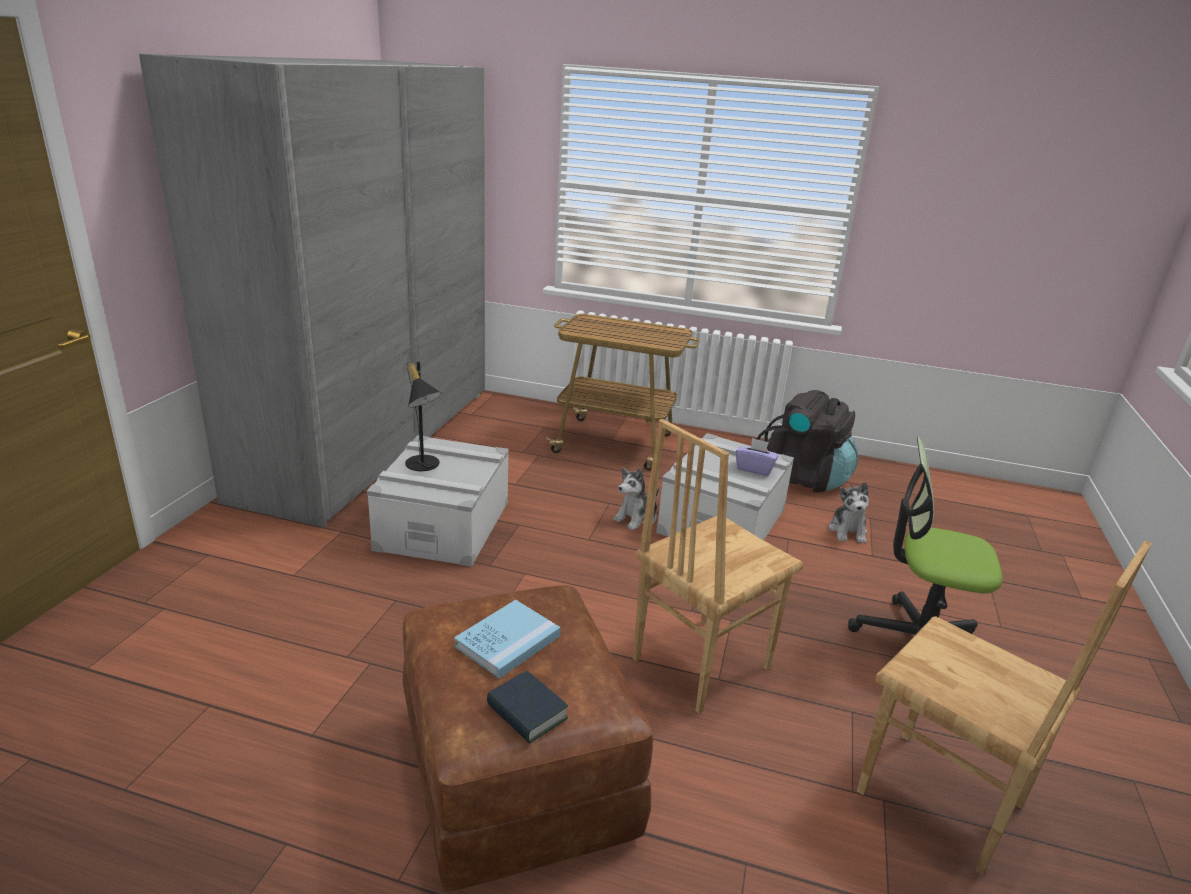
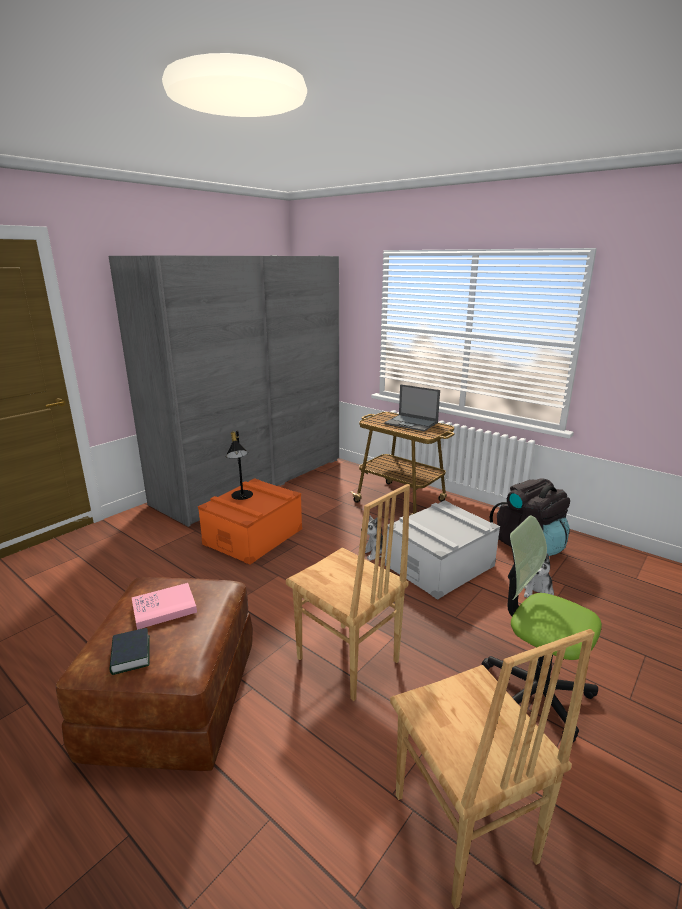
camera: 25 degrees right, 5 degrees down
grey storage box [367,435,508,567] -> orange storage box [198,478,302,565]
blue book [454,600,561,679] -> pink book [132,583,197,630]
brown chair [633,419,804,713] -> brown chair turned 120 degrees counterclockwise [286,484,410,701]
purple tissue box [735,438,779,476] -> none
none -> laptop [384,384,440,431]

